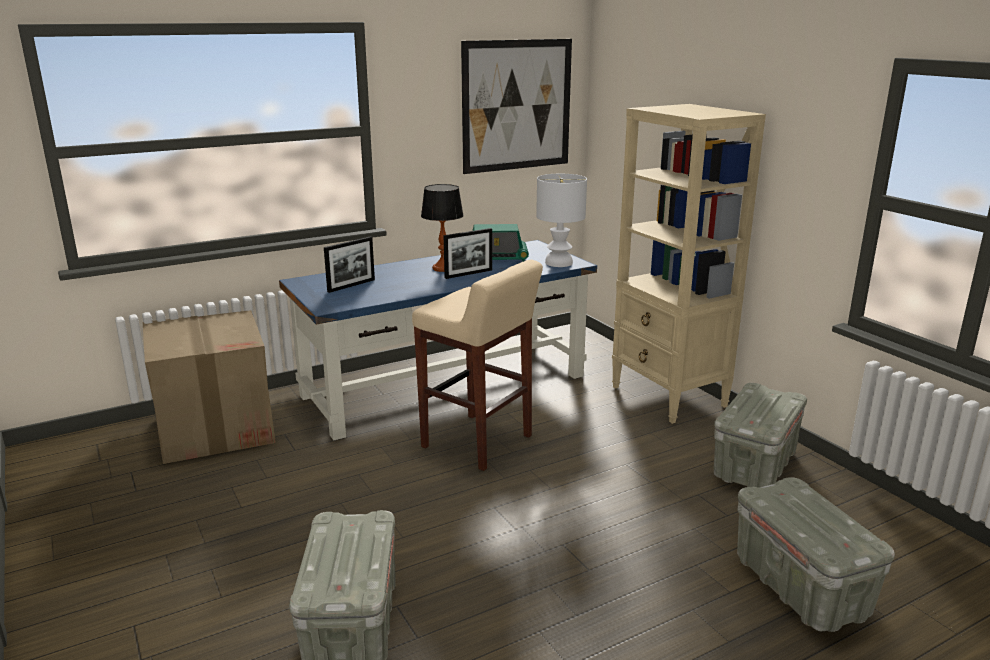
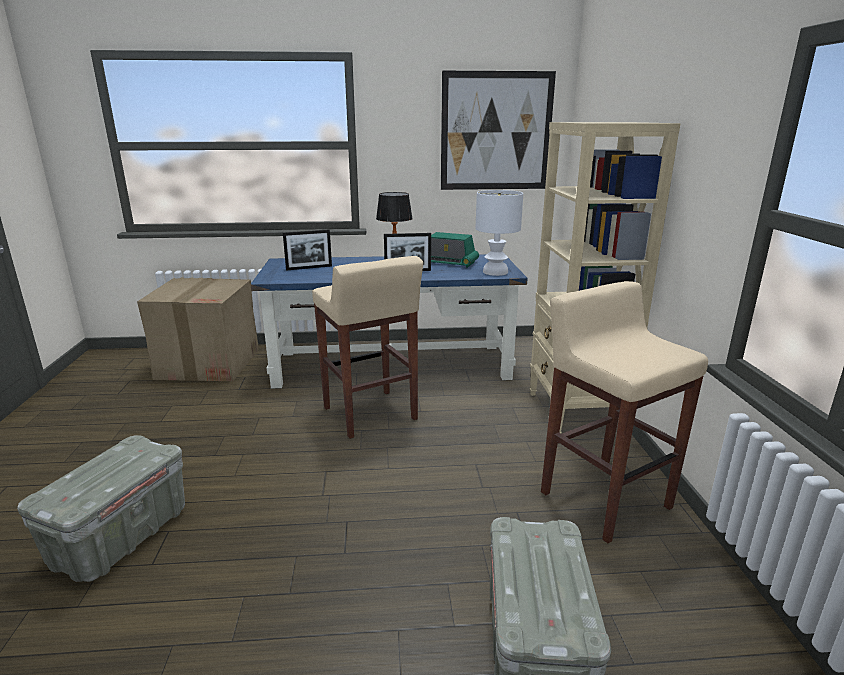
camera: 25 degrees right, 0 degrees up
grey storage box [714,383,807,488] -> beige stool [541,281,708,543]

